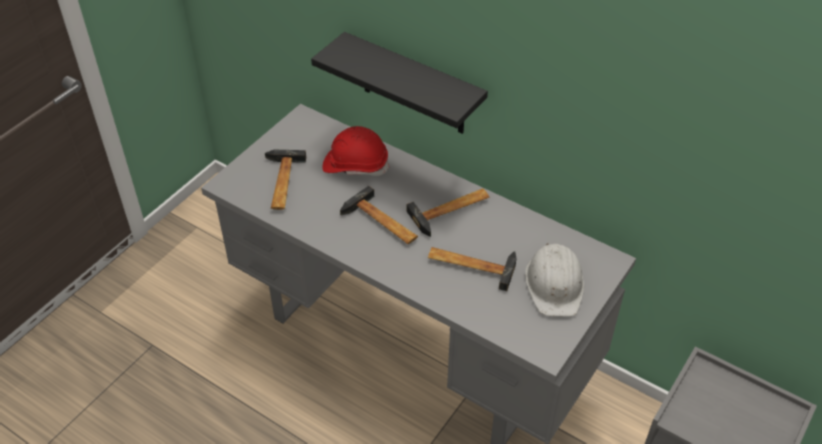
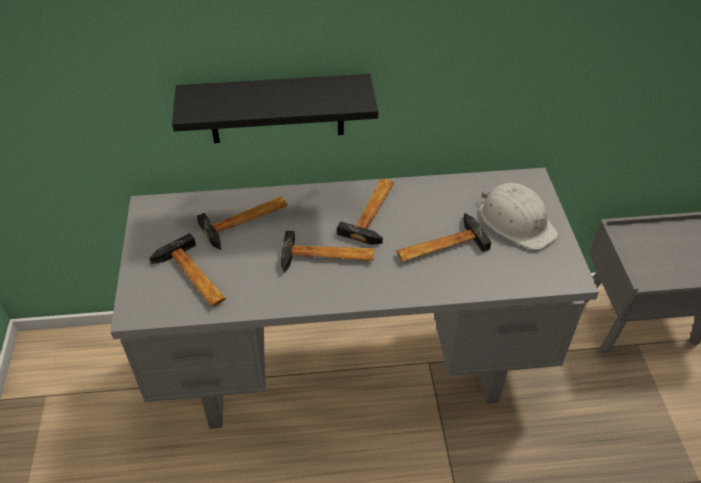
camera: 40 degrees left, 0 degrees up
red hard hat [322,126,389,176] -> hammer [197,196,288,250]

